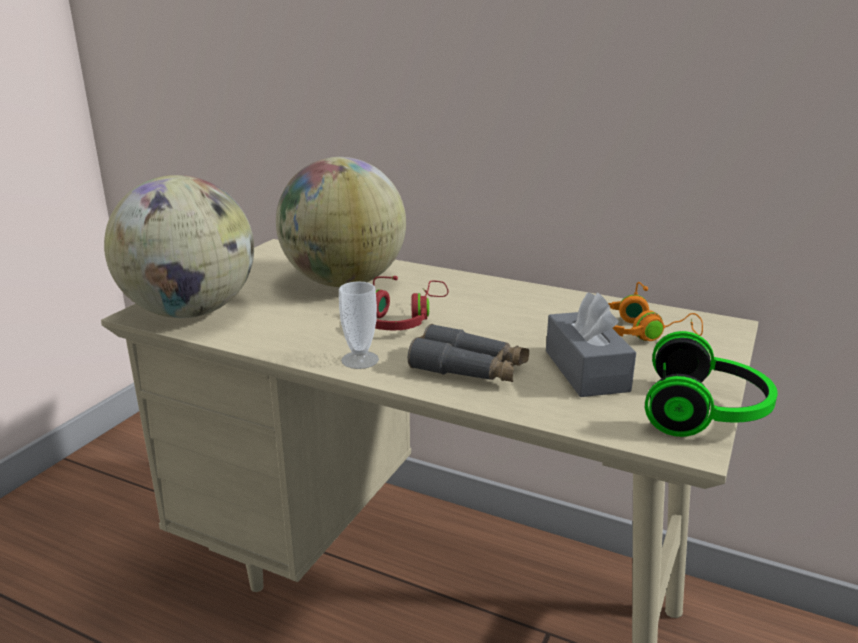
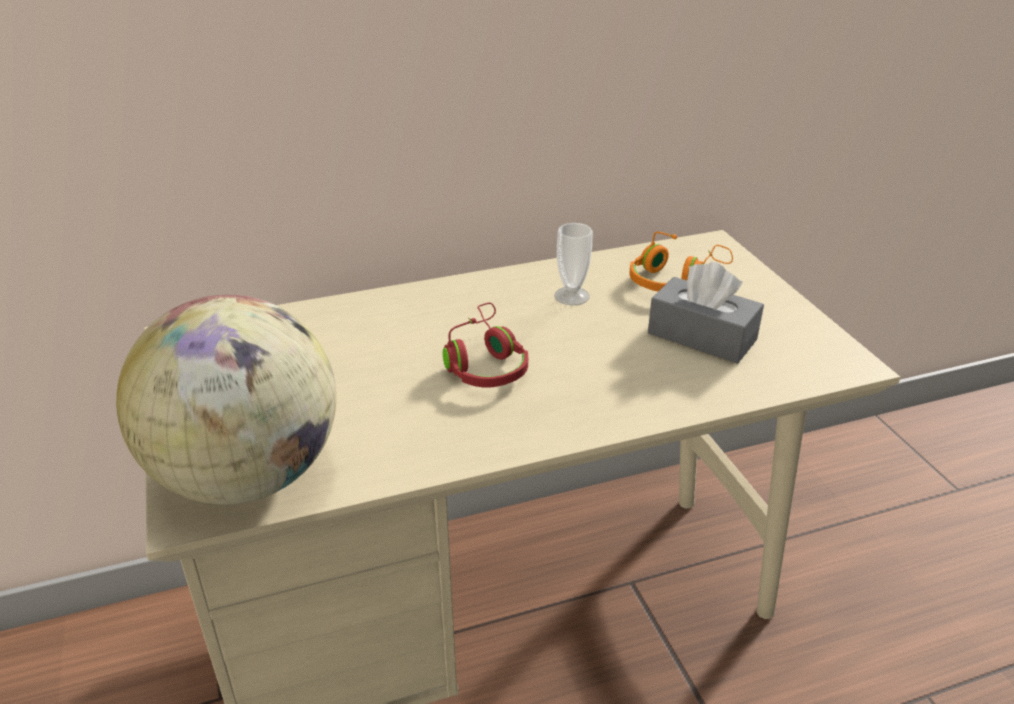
camera: 45 degrees left, 10 degrees up
globe [276,157,406,287] -> none
cup [339,281,379,369] -> cup moved to [554,223,592,306]
grey binoculars [408,324,529,382] -> none
headphones [645,331,778,437] -> none

